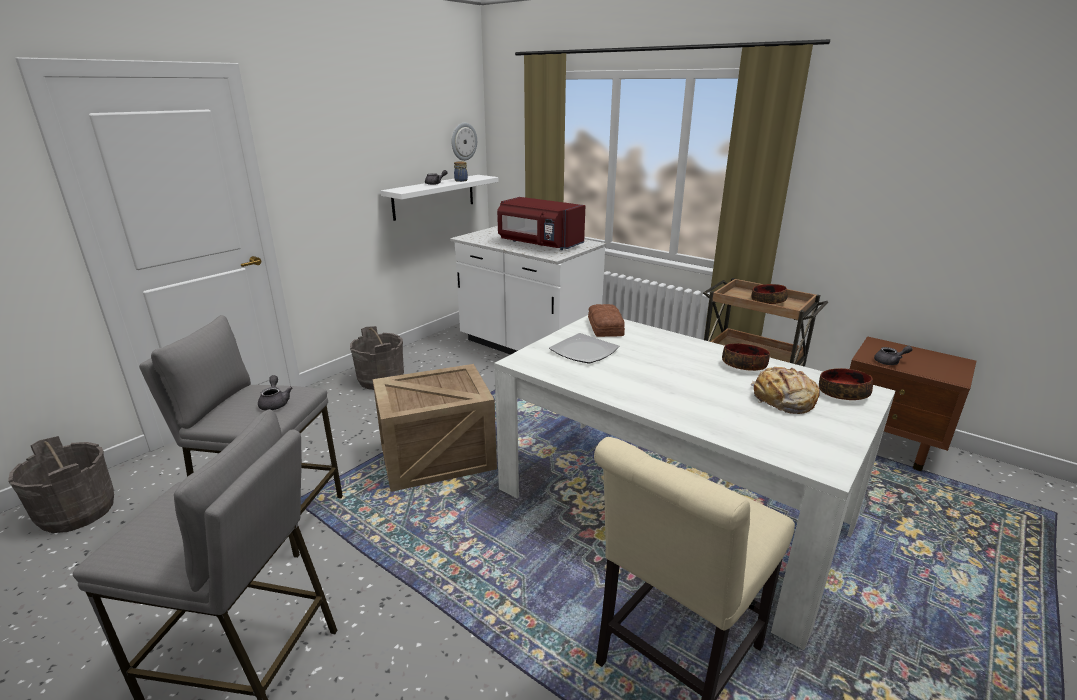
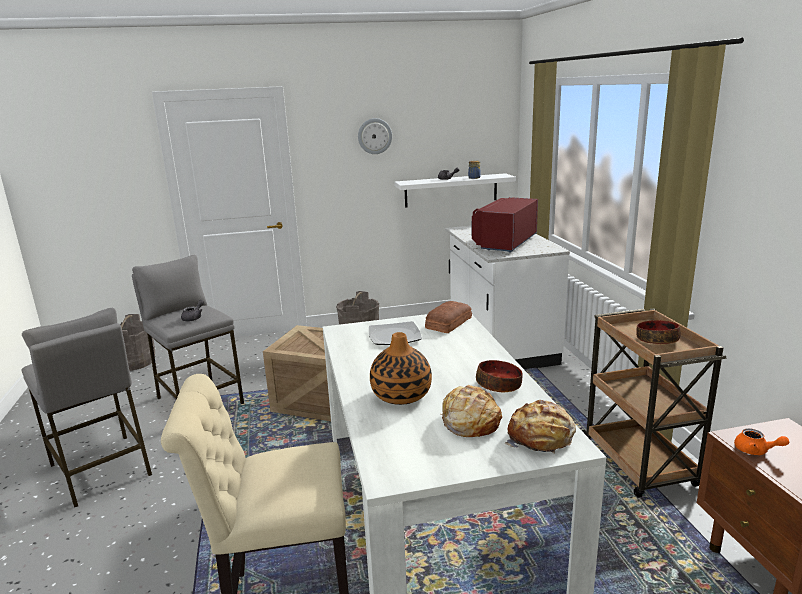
camera: 40 degrees right, 5 degrees down
wall clock [452,123,477,161] -> wall clock moved to [358,118,392,154]
red microwave [497,197,585,250] -> red microwave turned 45 degrees clockwise [471,197,538,252]
bowl [819,368,873,400] -> bread [504,400,576,454]
grey teapot [874,346,913,365] -> orange teapot [734,428,789,455]
none -> vase [370,332,432,405]

